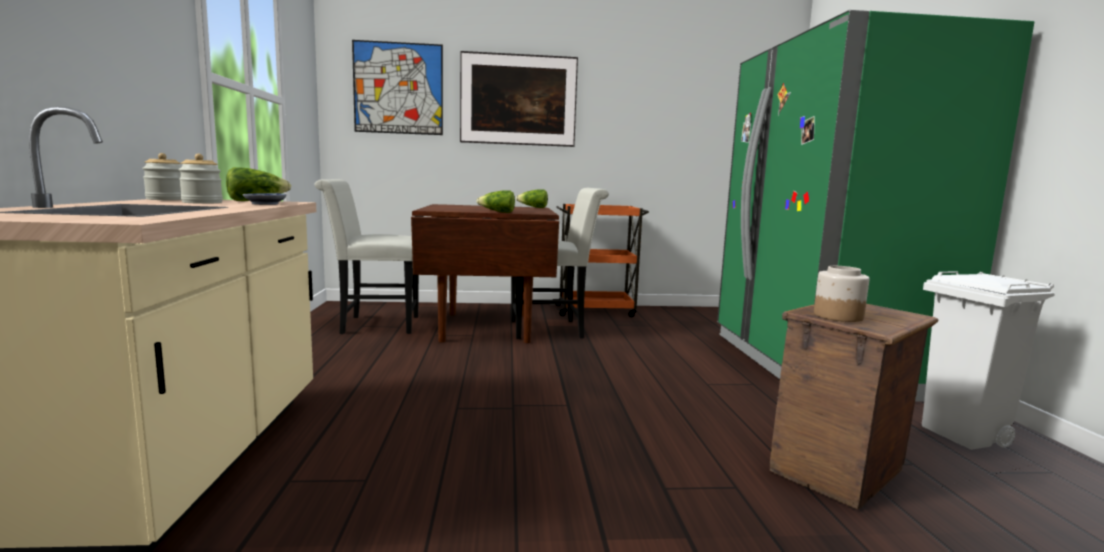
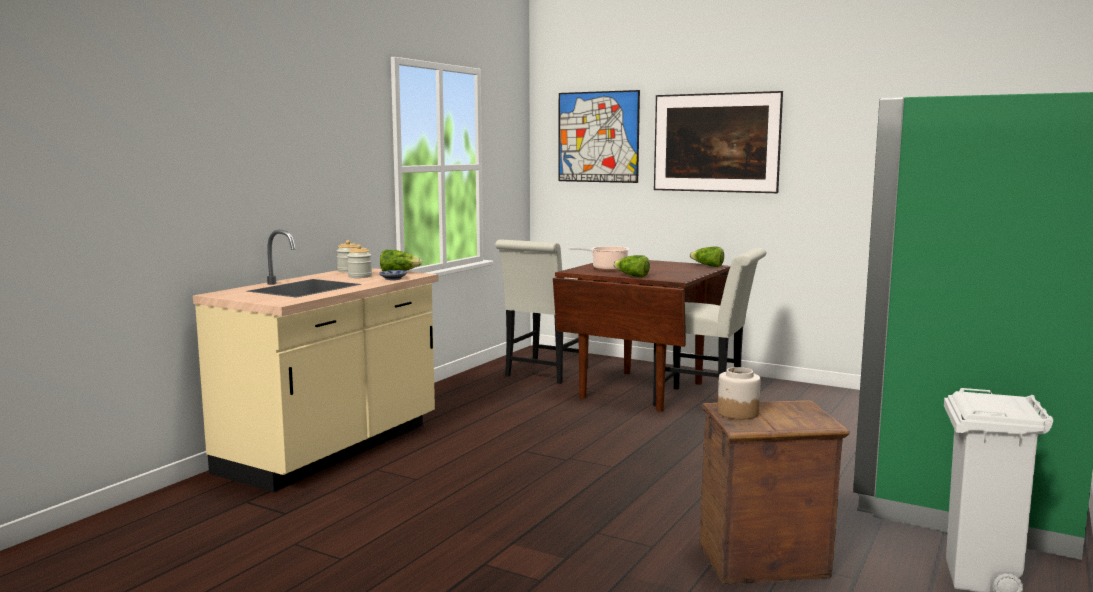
camera: 35 degrees right, 0 degrees up
white chair [314,179,419,334] -> white chair turned 90 degrees counterclockwise [495,239,588,384]
orange cart [553,204,649,317] -> none
none -> cooking pot [569,246,630,271]

